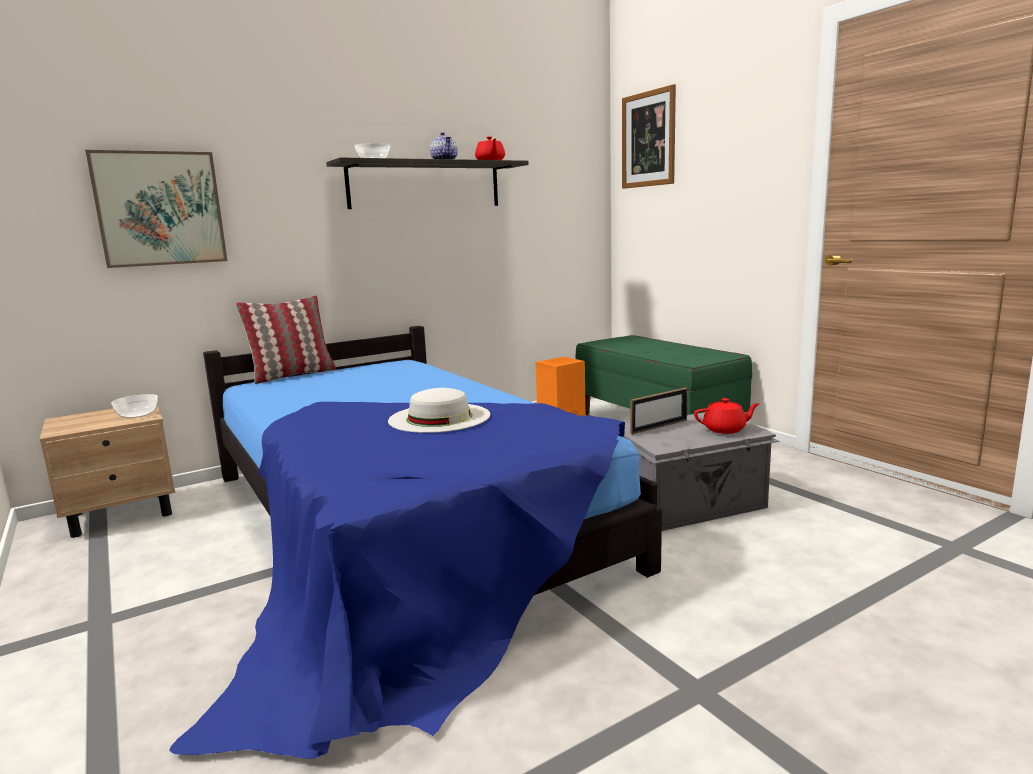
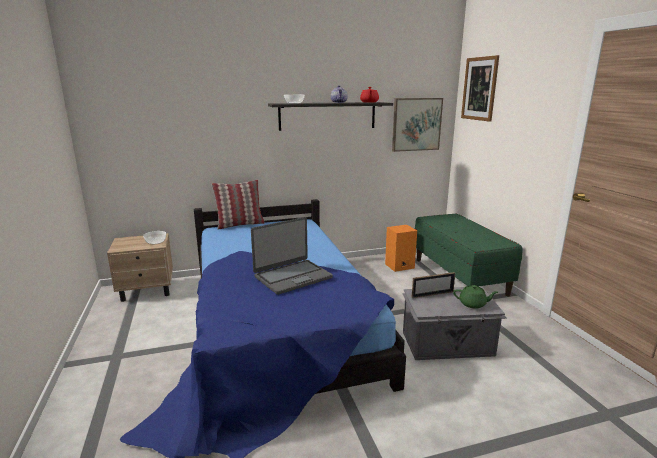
camera: 15 degrees right, 5 degrees up
picture [85,150,227,268] -> picture moved to [392,98,443,152]
white hat [388,388,490,433] -> laptop [251,217,333,295]
red teapot [694,398,760,434] -> green teapot [453,285,498,309]

